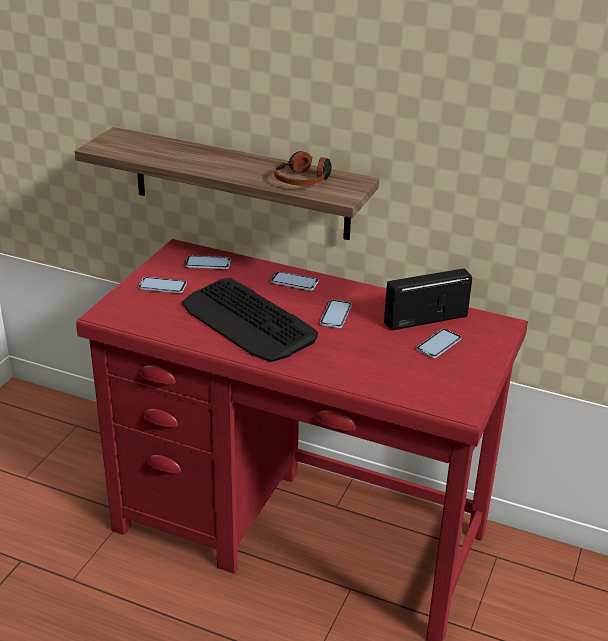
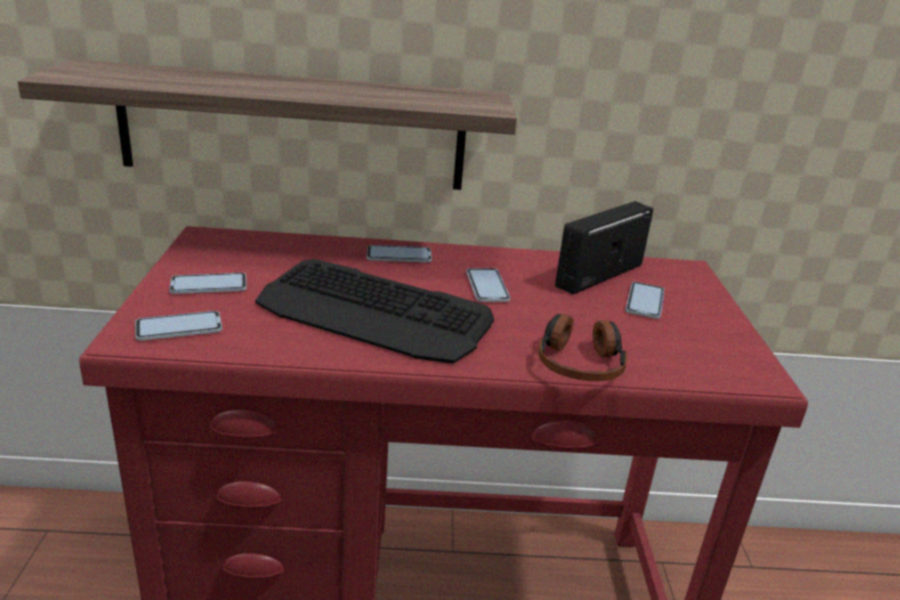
camera: 25 degrees left, 5 degrees down
phone [185,255,231,269] -> phone moved to [135,311,222,341]
headphones [274,151,332,186] -> headphones moved to [539,314,627,381]

